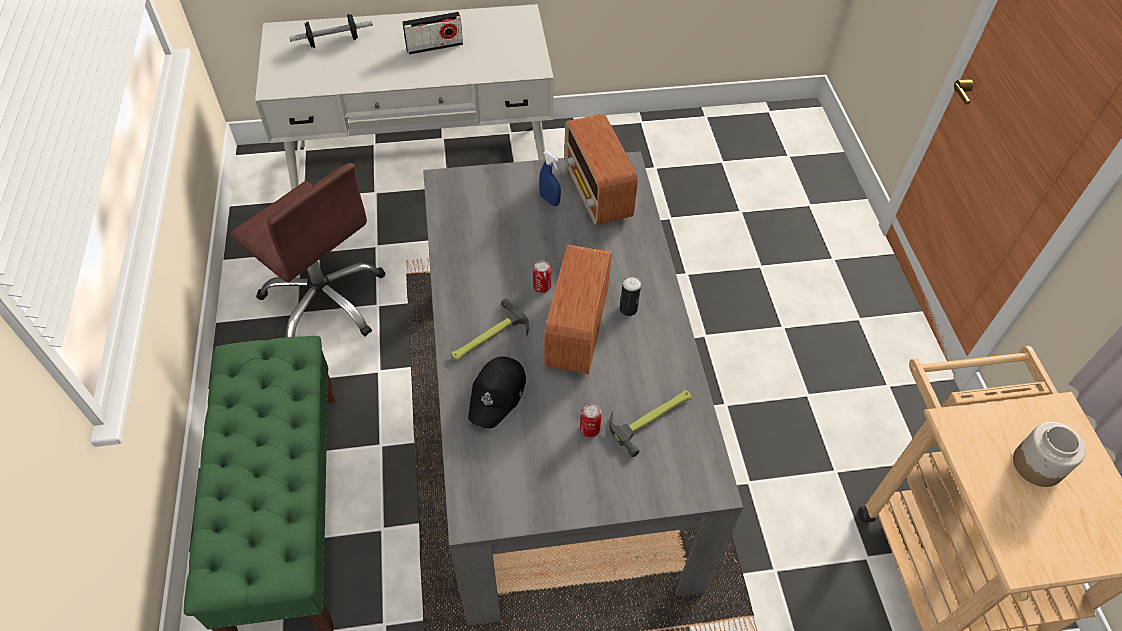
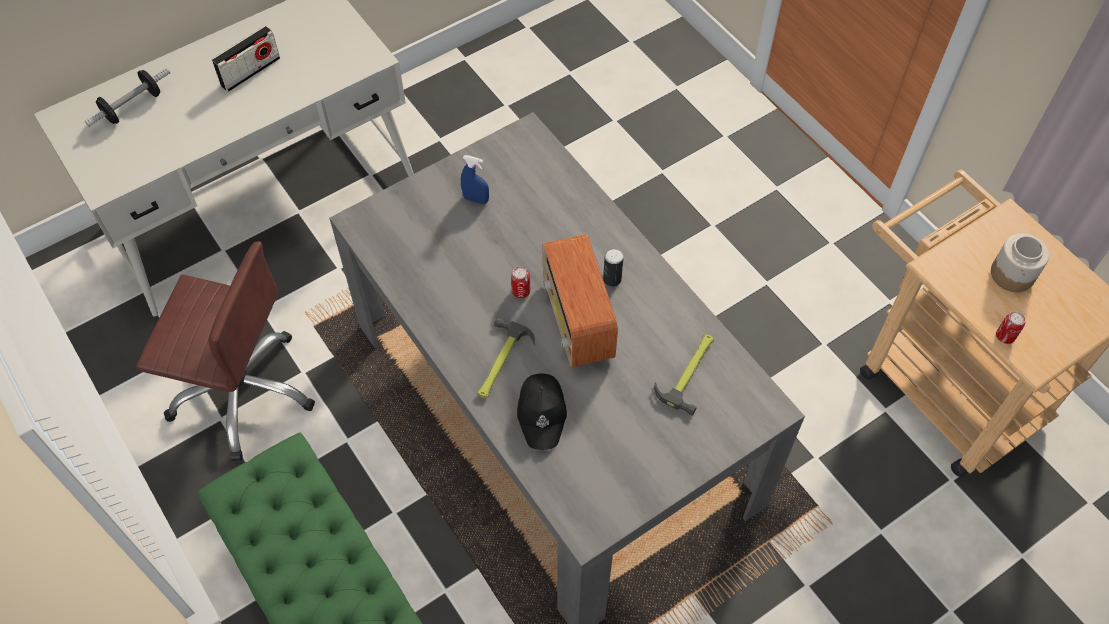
camera: 25 degrees left, 5 degrees up
radio [564,113,638,225] -> none
can [580,403,602,437] -> can moved to [996,311,1025,344]

